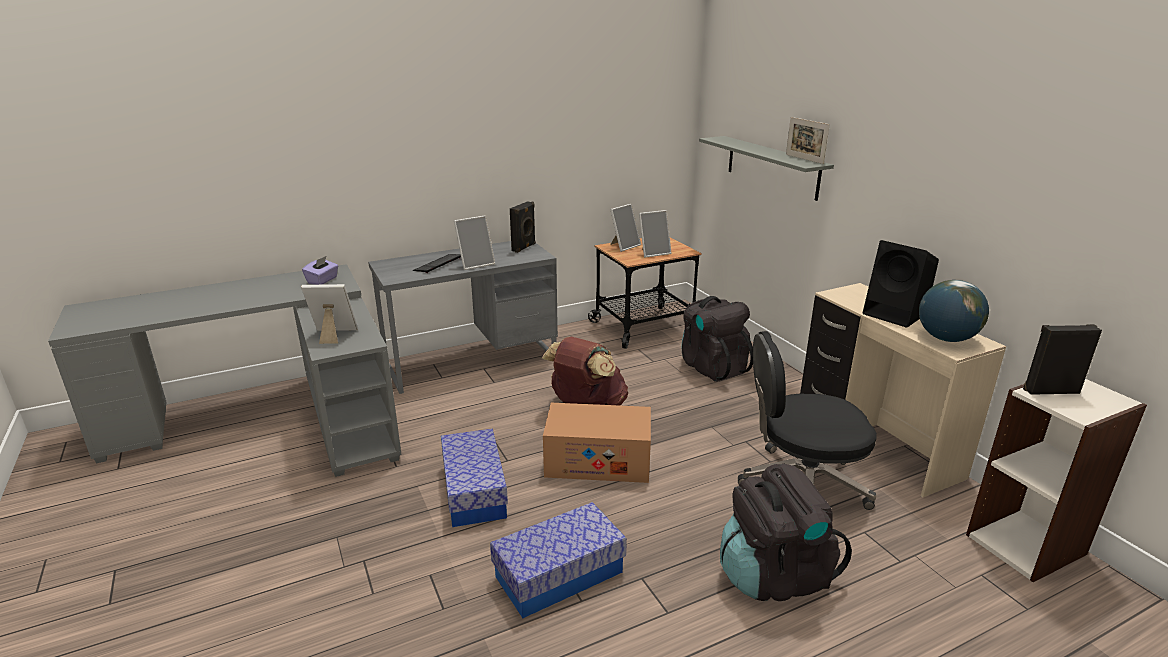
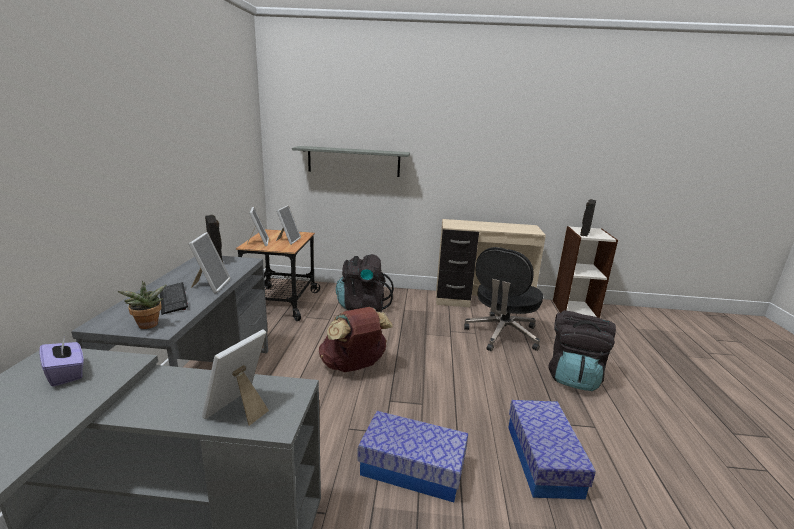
camera: 60 degrees left, 5 degrees down
cardboard box [543,403,651,483] -> none
picture frame [786,117,830,164] -> none
black speaker [863,240,939,328] -> none
globe [919,280,989,342] -> none
none -> potted plant [117,281,167,329]

